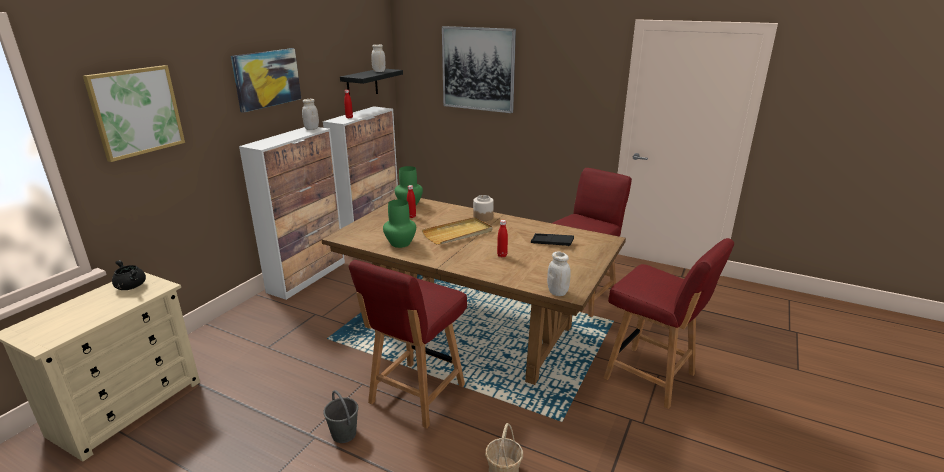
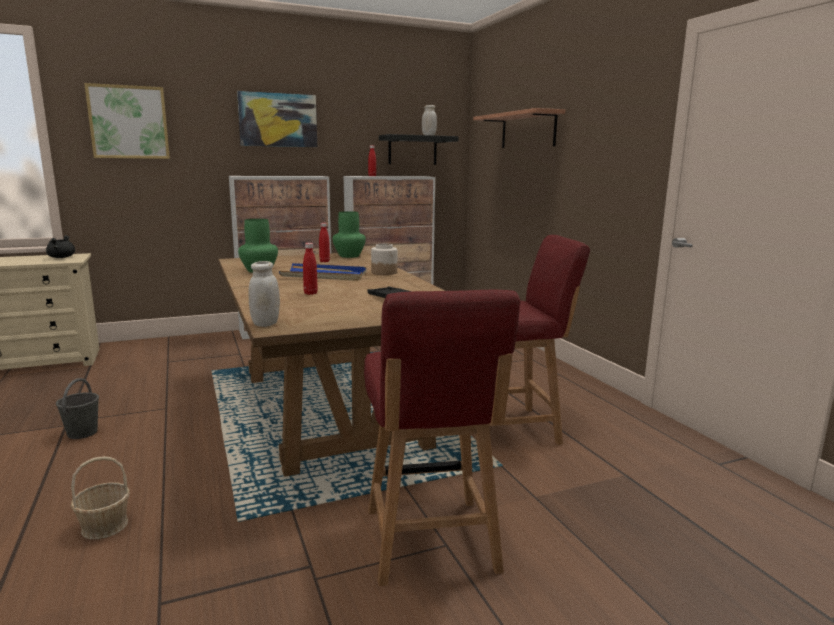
camera: 40 degrees right, 10 degrees down
white jar [302,99,319,130] -> none
red chair [348,260,467,428] -> none
beige tray [422,217,492,245] -> blue tray [279,263,367,281]
picture [442,26,516,113] -> shelf [473,108,565,148]

